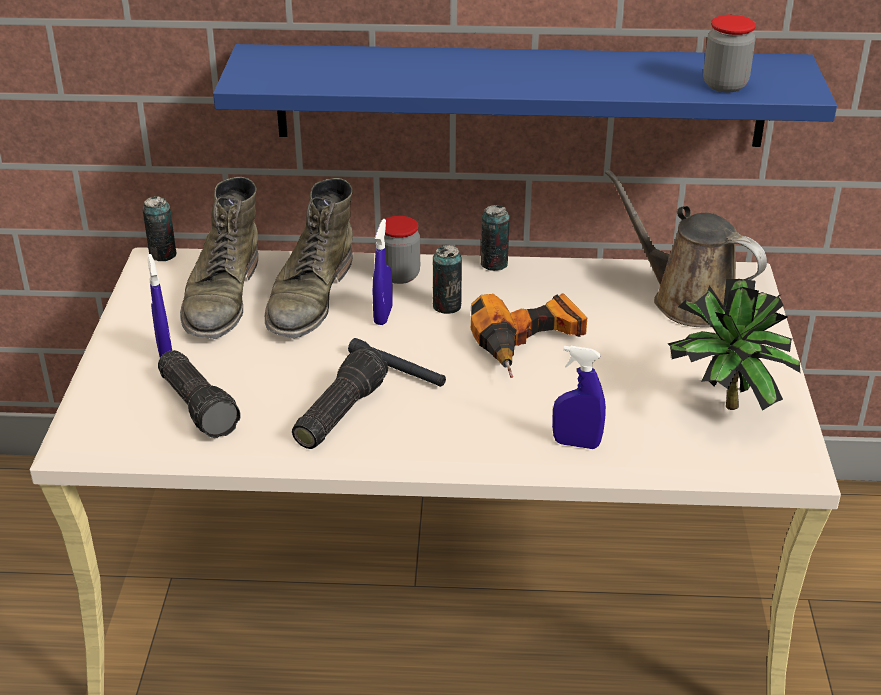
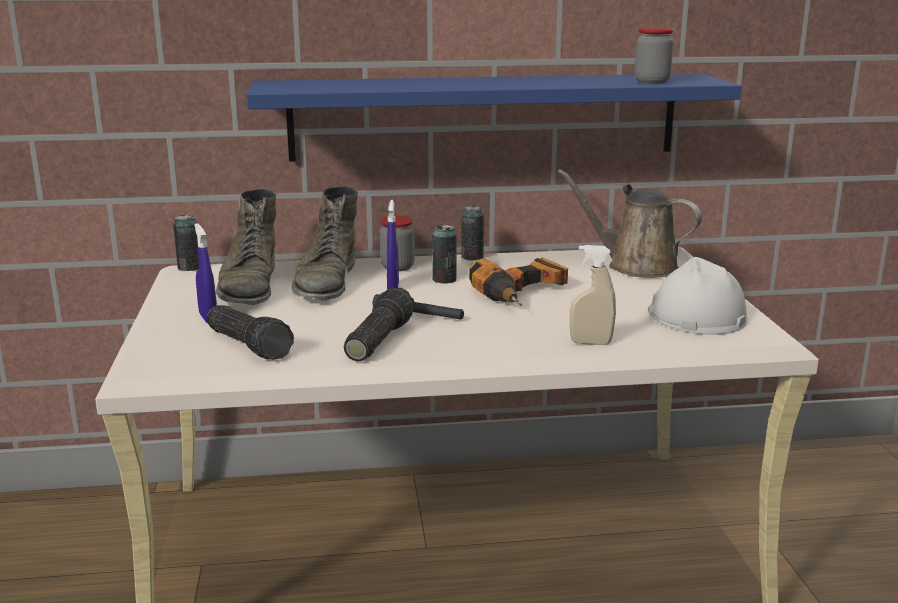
camera: 10 degrees left, 15 degrees down
blue spray bottle [552,346,606,449] -> beige spray bottle [570,245,616,345]
potted plant [668,279,800,411] -> white hard hat [648,257,748,335]

